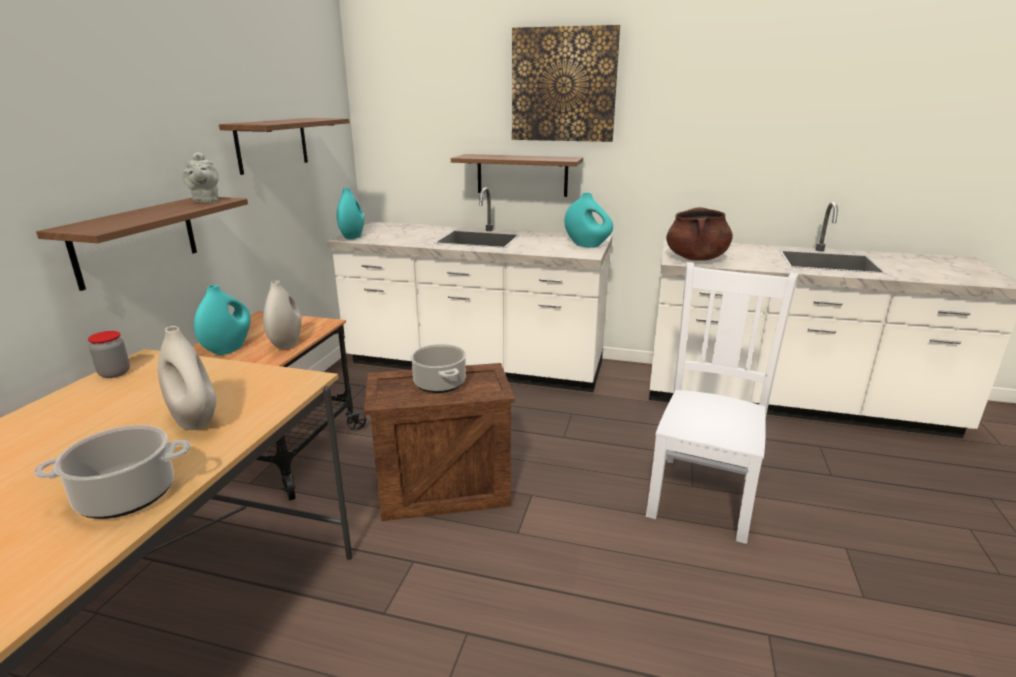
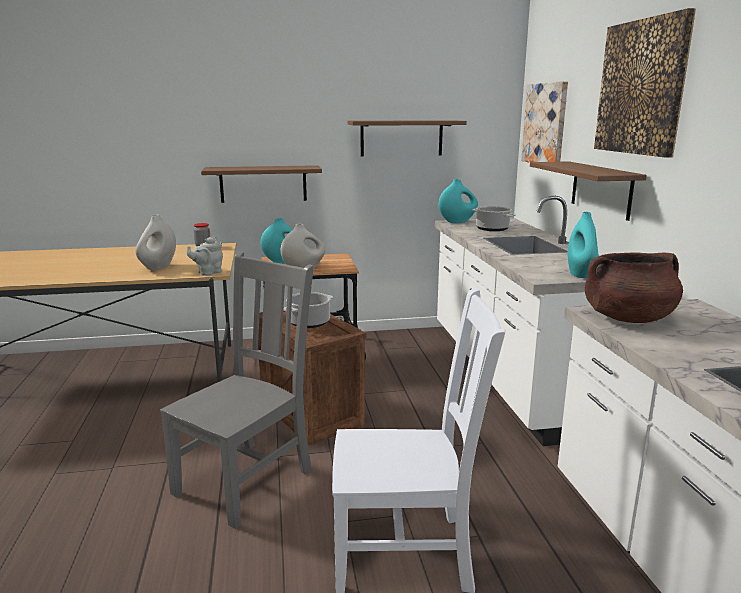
camera: 65 degrees right, 5 degrees down
cooking pot [34,425,191,519] -> cooking pot moved to [472,206,516,231]
grey teapot [182,152,219,202] -> grey teapot moved to [187,237,223,276]
none -> grey chair [160,252,314,529]
none -> picture [521,81,568,163]

